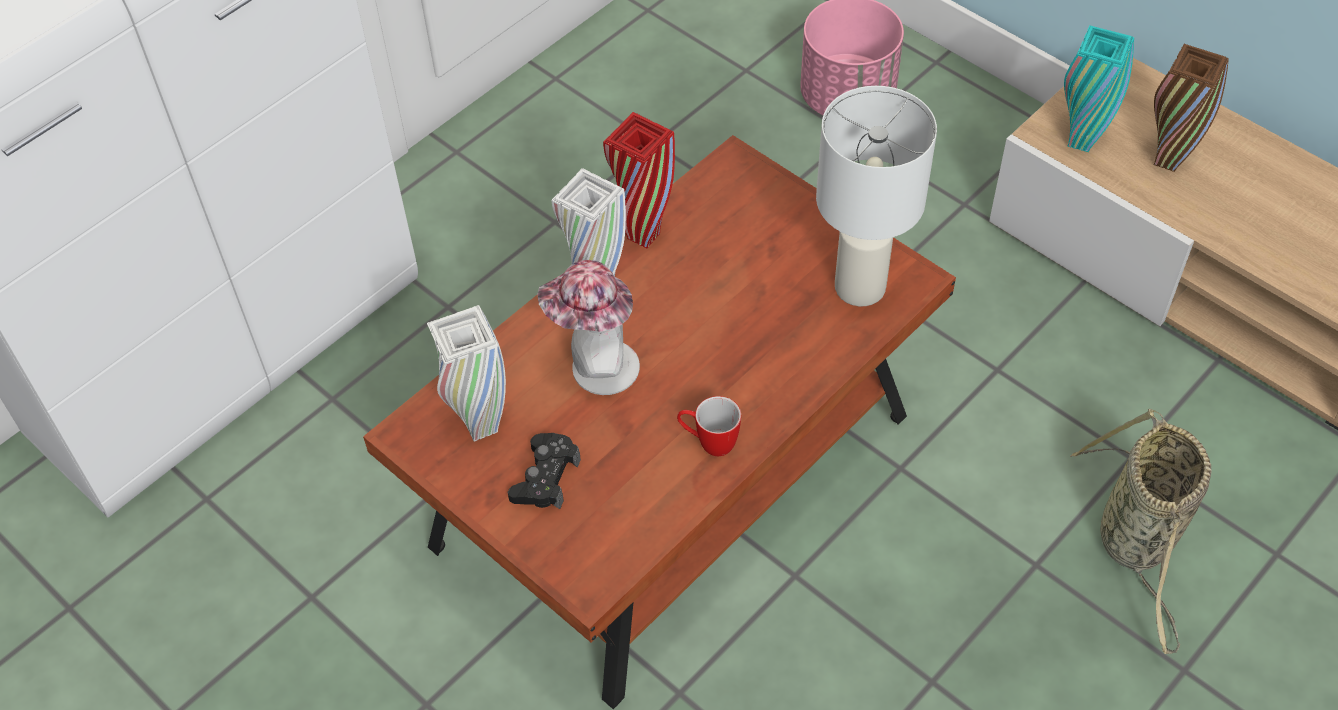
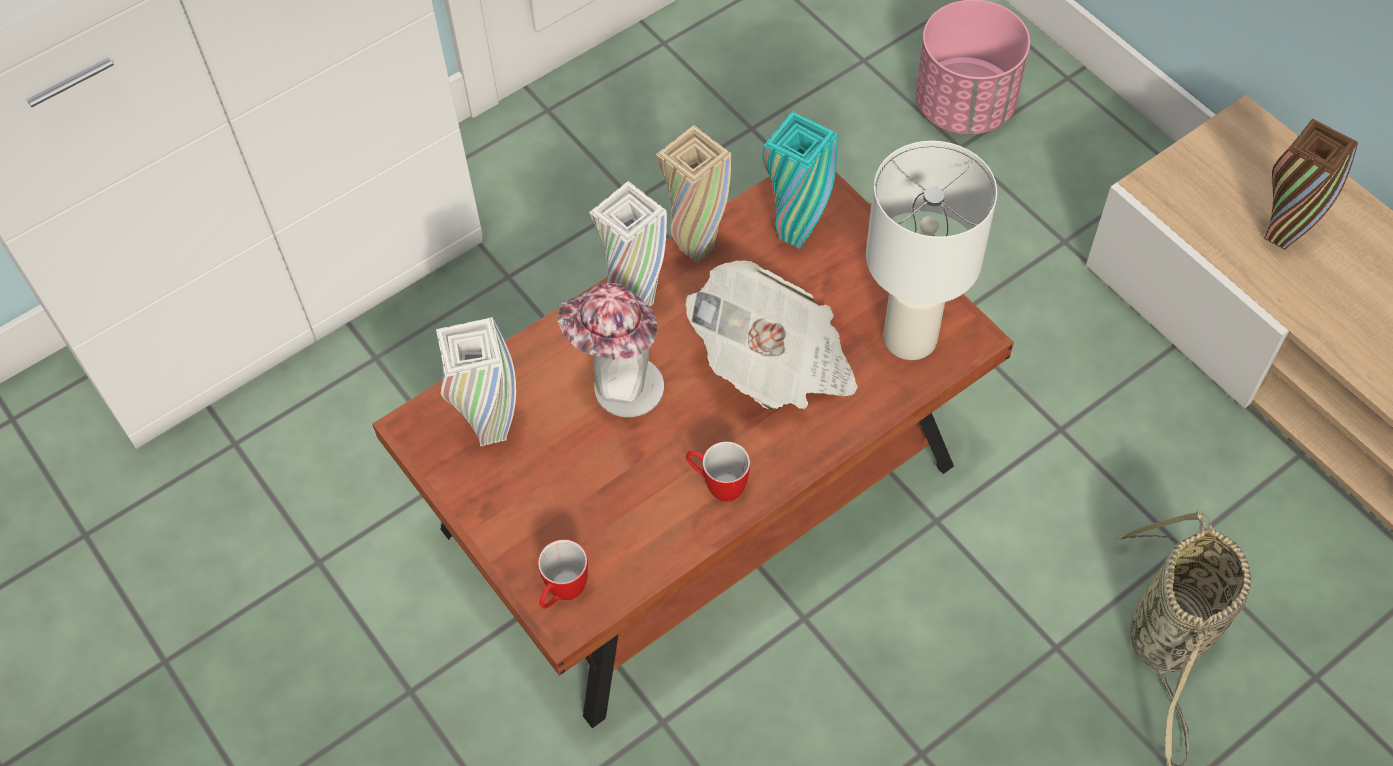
camera: 10 degrees right, 5 degrees up
black game controller [508,433,581,509] -> none
red vase [603,112,675,249] -> beige vase [656,125,732,263]
turquoise vase [1064,25,1134,152] -> turquoise vase moved to [763,111,837,249]
none -> mug [538,539,588,609]
none -> newspaper [685,260,858,410]

